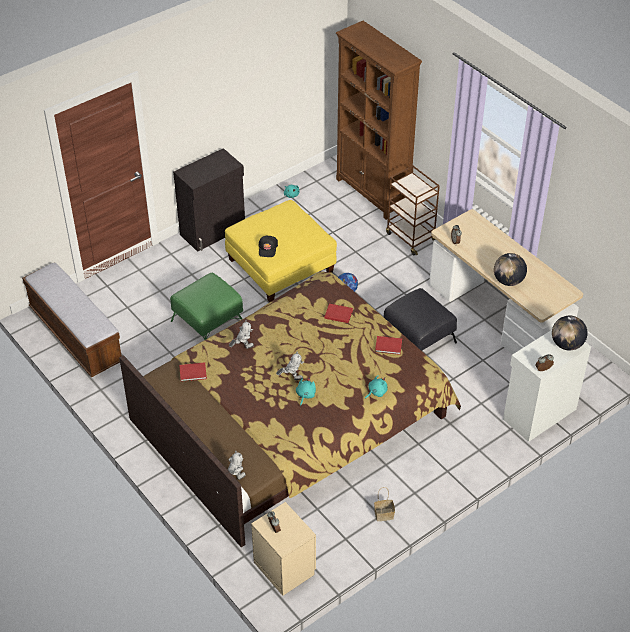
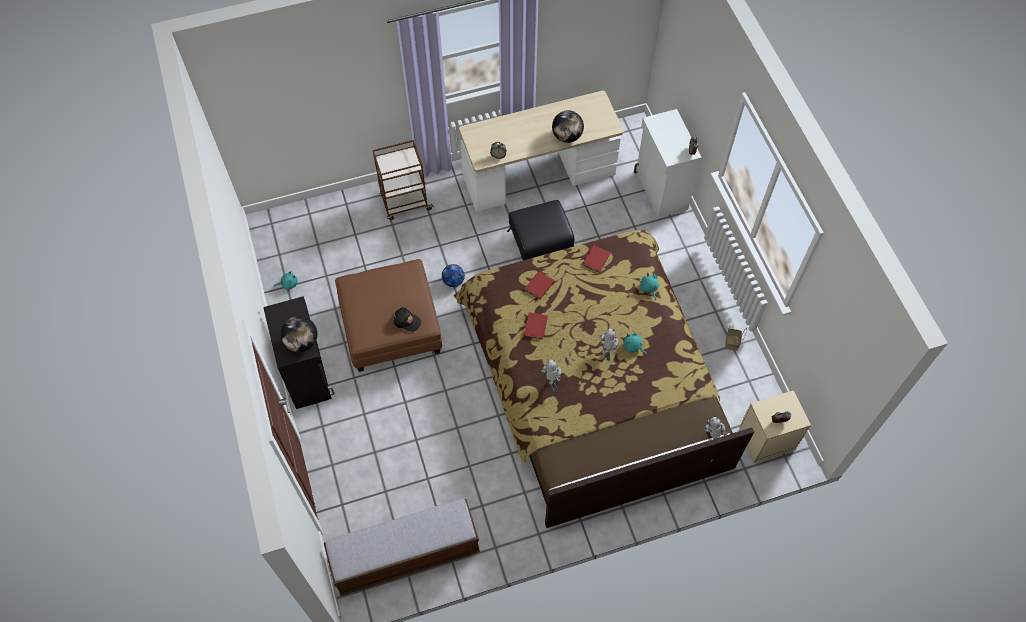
camera: 70 degrees left, 15 degrees up
green ottoman [170,273,243,340] -> none
red book [179,362,207,382] -> red book moved to [524,312,548,340]
yellow ottoman [225,200,337,303] -> brown ottoman [335,259,442,372]
brown bookcase [336,21,422,220] -> none
globe [552,316,587,351] -> globe moved to [281,316,318,352]

